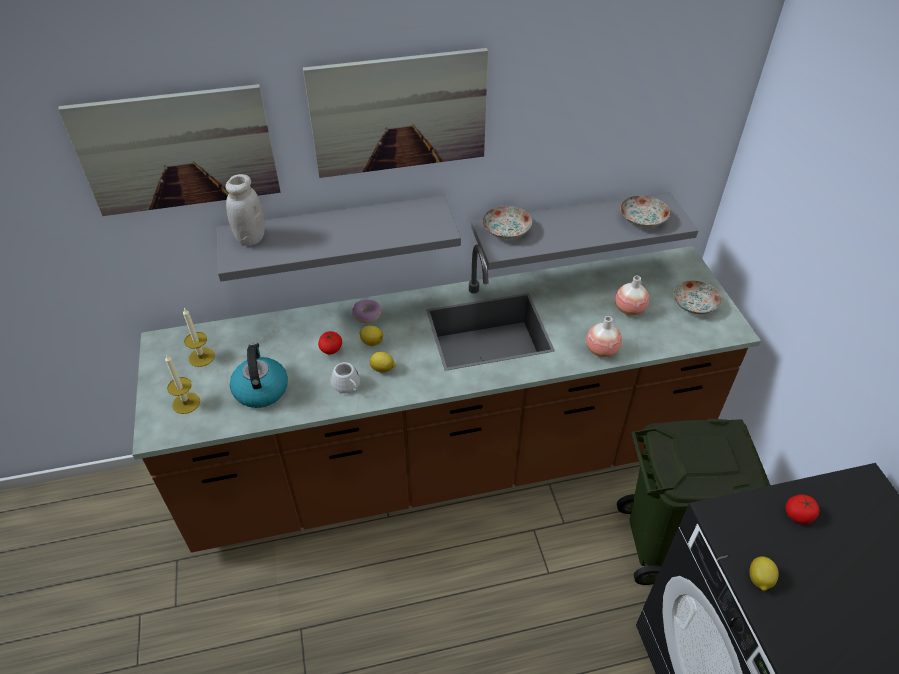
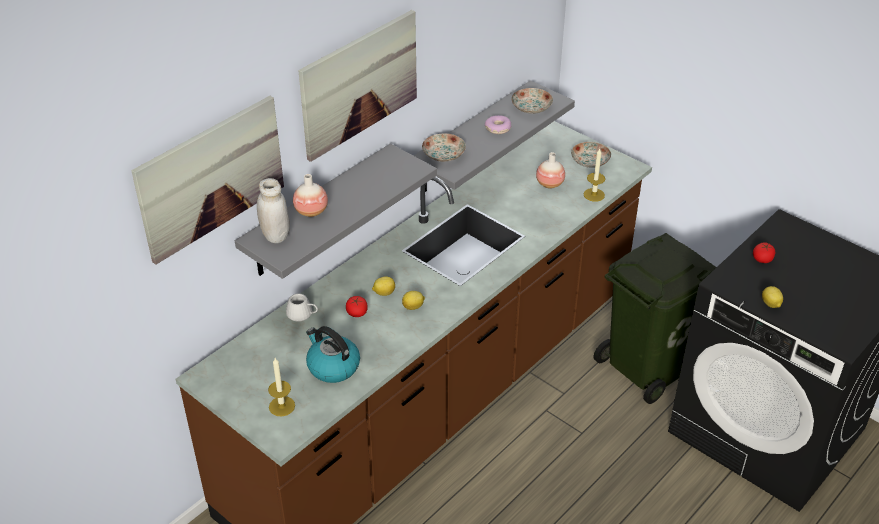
camera: 35 degrees left, 5 degrees down
candle [183,308,215,367] -> candle moved to [584,148,605,202]
white mug [331,362,360,393] -> white mug moved to [286,293,318,322]
donut [352,300,381,323] -> donut moved to [485,115,511,134]
vase [586,316,622,357] -> vase moved to [293,174,328,217]

